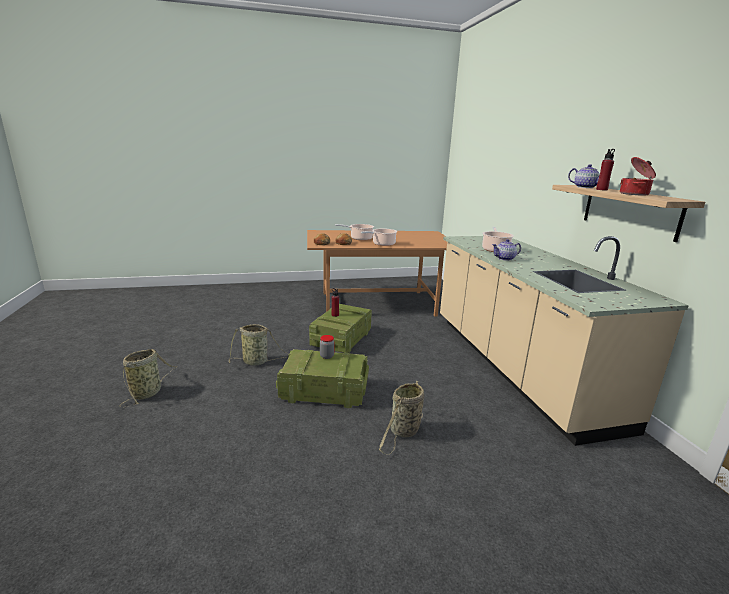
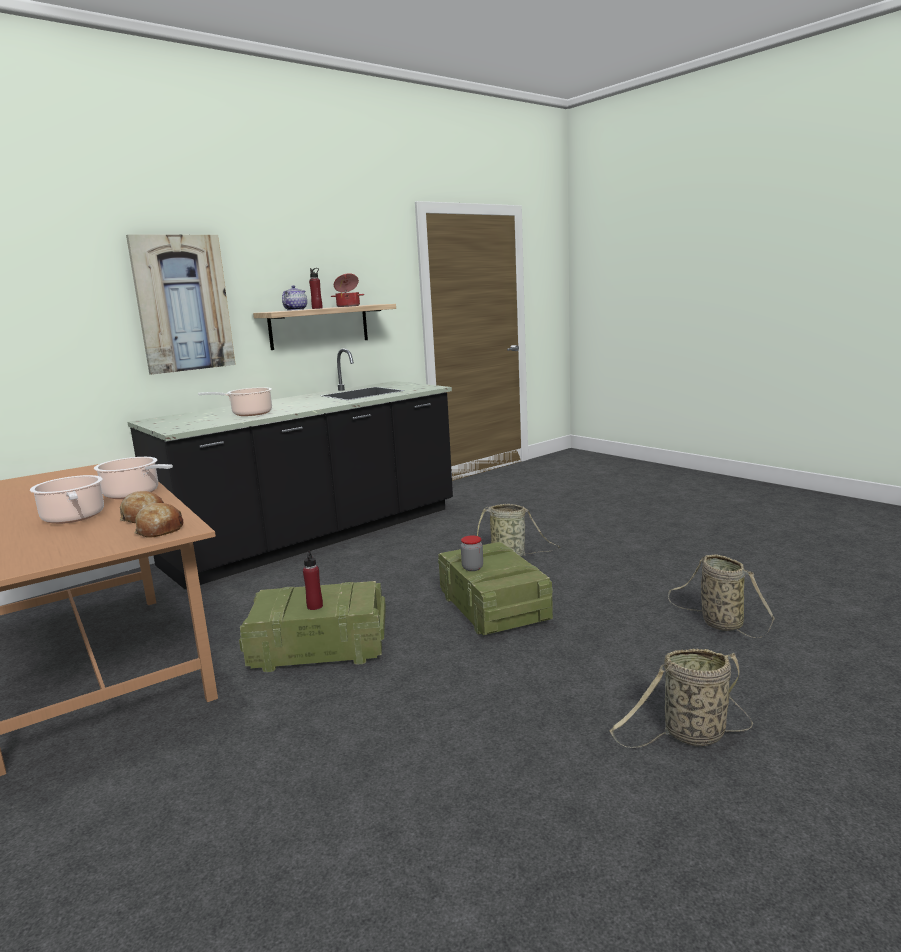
camera: 115 degrees left, 5 degrees down
basket [228,324,287,366] -> basket moved to [668,554,775,638]
beige counter [440,236,689,446] -> black counter [127,348,453,589]
teapot [492,239,521,261] -> none
none -> picture [126,234,236,375]

